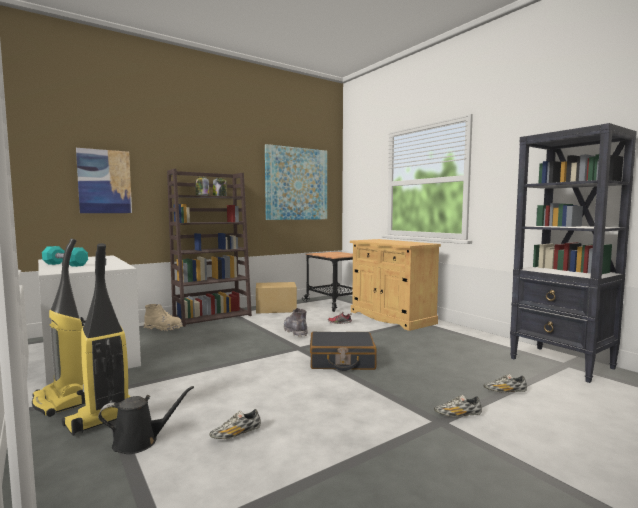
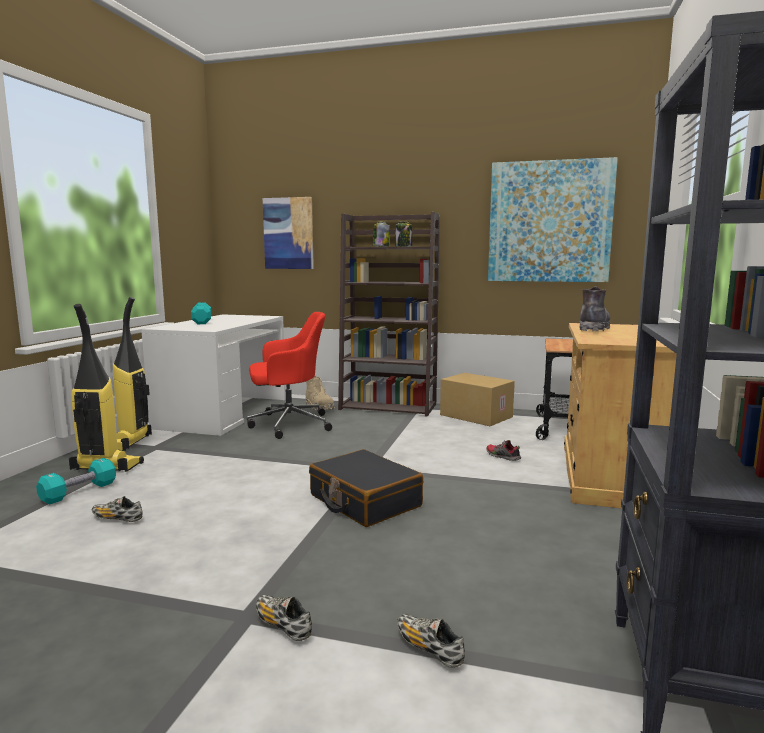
camera: 50 degrees right, 5 degrees up
black watering can [98,386,194,454] -> turquoise dumbbell [36,458,116,504]
grey boot [284,308,308,337] -> grey boot moved to [579,287,610,331]
none -> red office chair [247,312,332,439]

